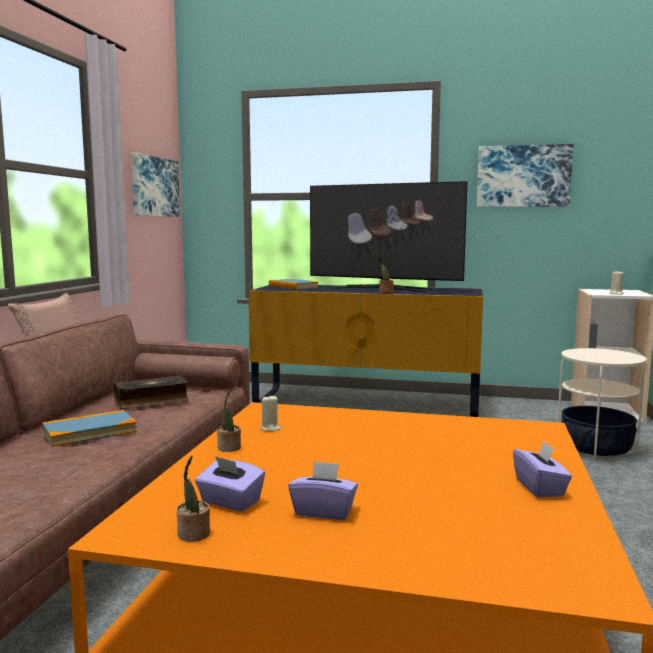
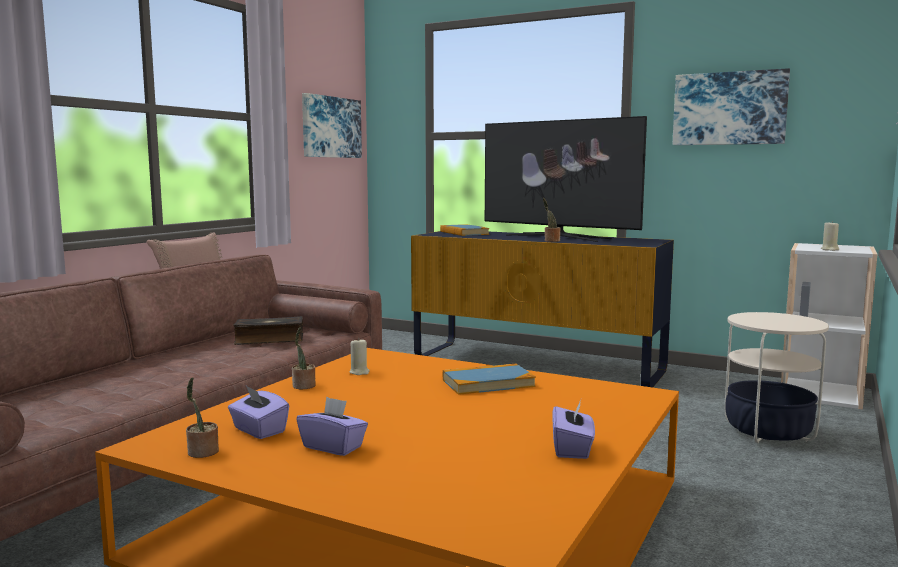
camera: 15 degrees right, 0 degrees up
book [42,410,137,447] -> book moved to [443,364,536,395]

